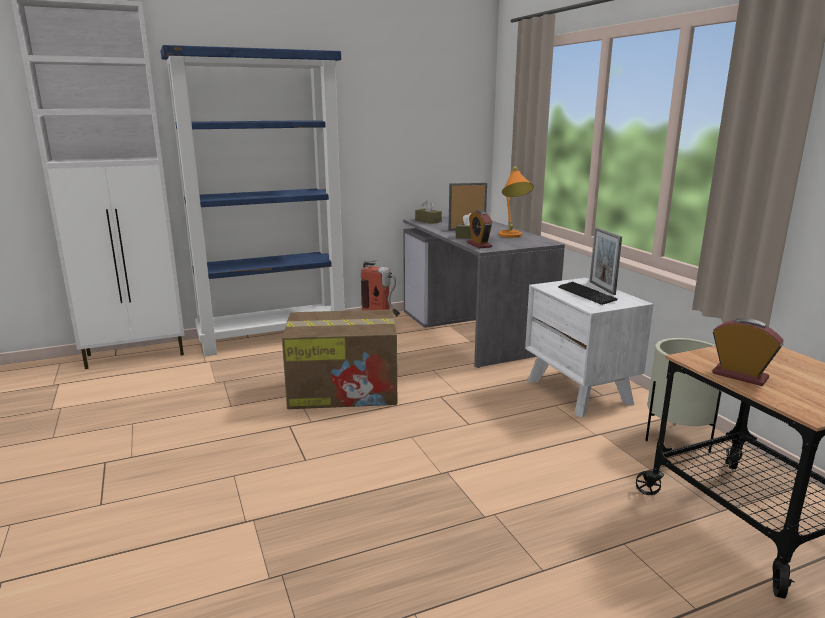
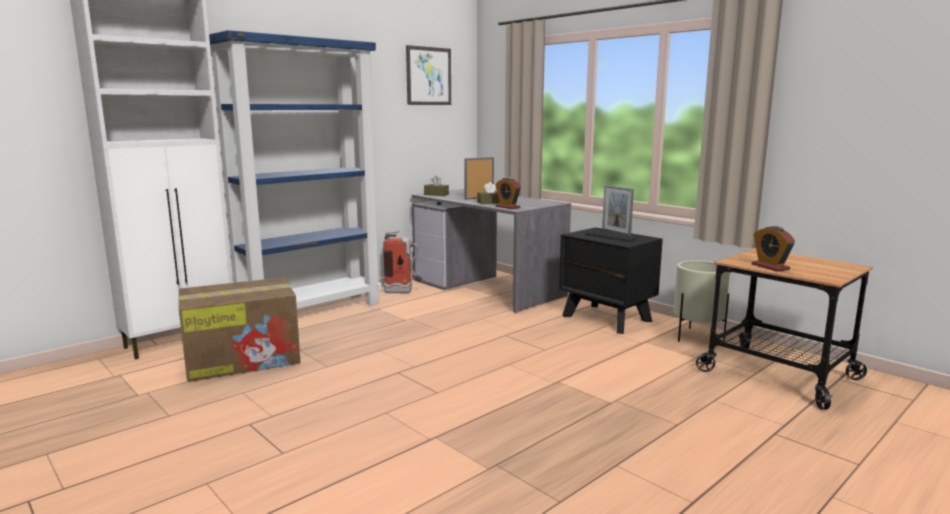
camera: 20 degrees left, 5 degrees down
cardboard box [282,309,397,409] -> cardboard box moved to [179,277,301,382]
orange table lamp [499,166,534,238] -> none
white nightstand [525,278,654,417] -> black nightstand [559,227,663,334]
alarm clock [712,318,784,386] -> alarm clock turned 135 degrees counterclockwise [752,226,795,271]
none -> picture [406,45,451,105]

